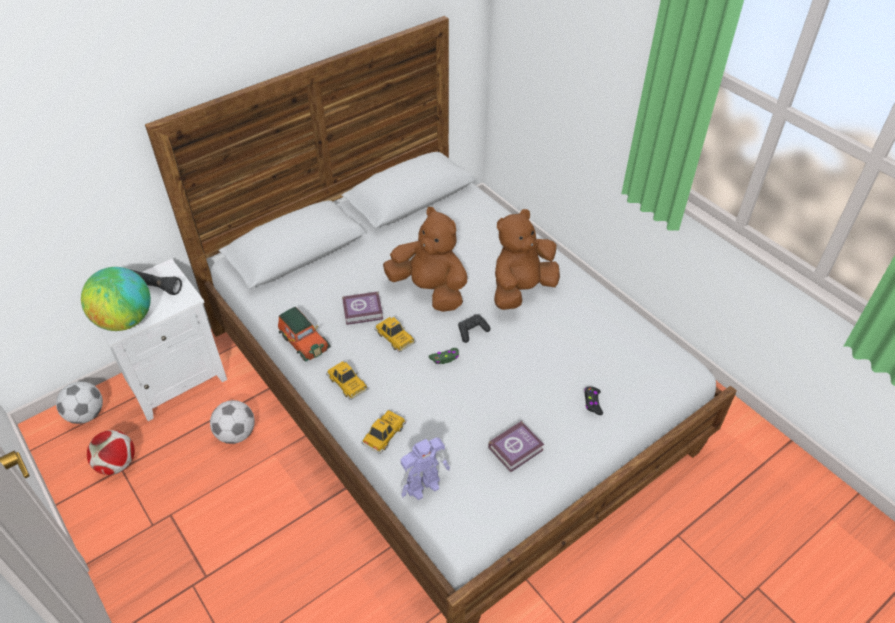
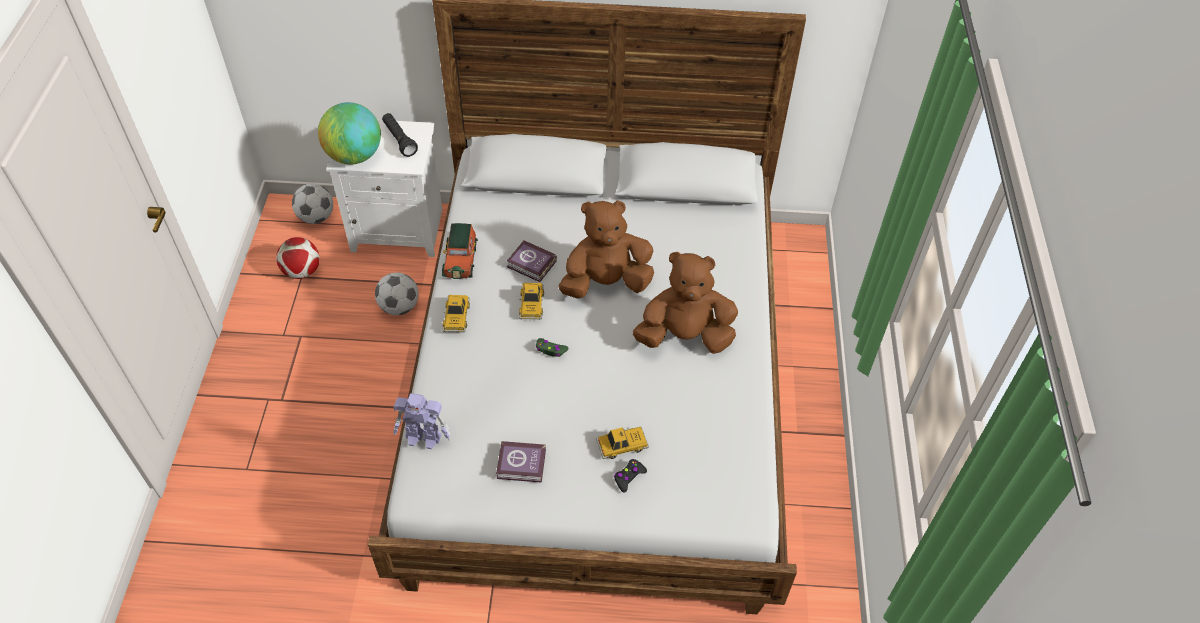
camera: 40 degrees right, 5 degrees up
toy car [361,410,406,454] -> toy car moved to [596,427,649,459]
brown plush toy [383,207,467,312] -> brown plush toy turned 90 degrees counterclockwise [559,200,654,298]
black game controller [458,314,491,343] -> none

